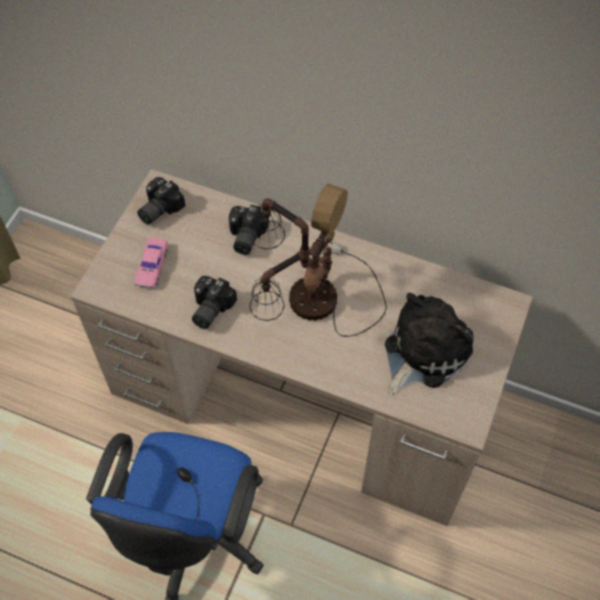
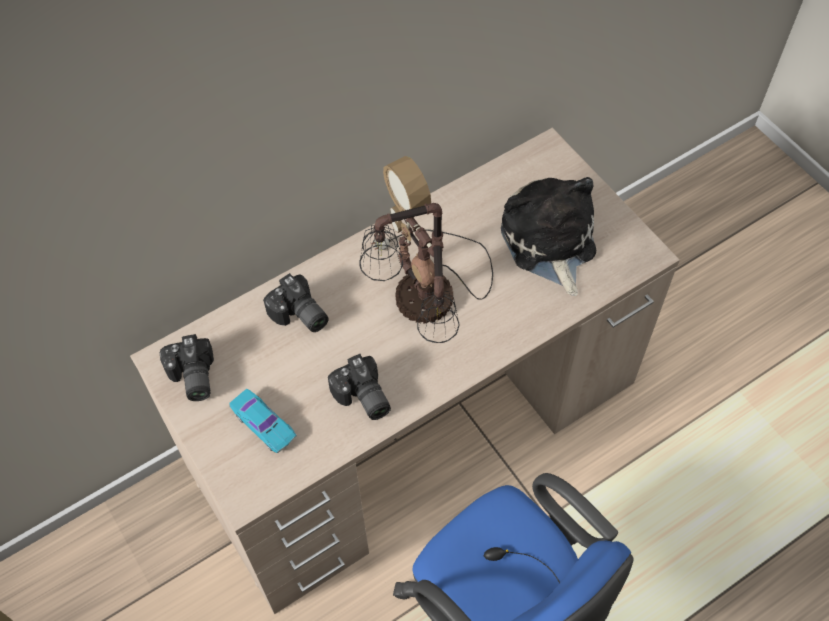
camera: 55 degrees left, 0 degrees up
pink toy car [134,237,168,288] -> turquoise toy car [229,389,297,453]

